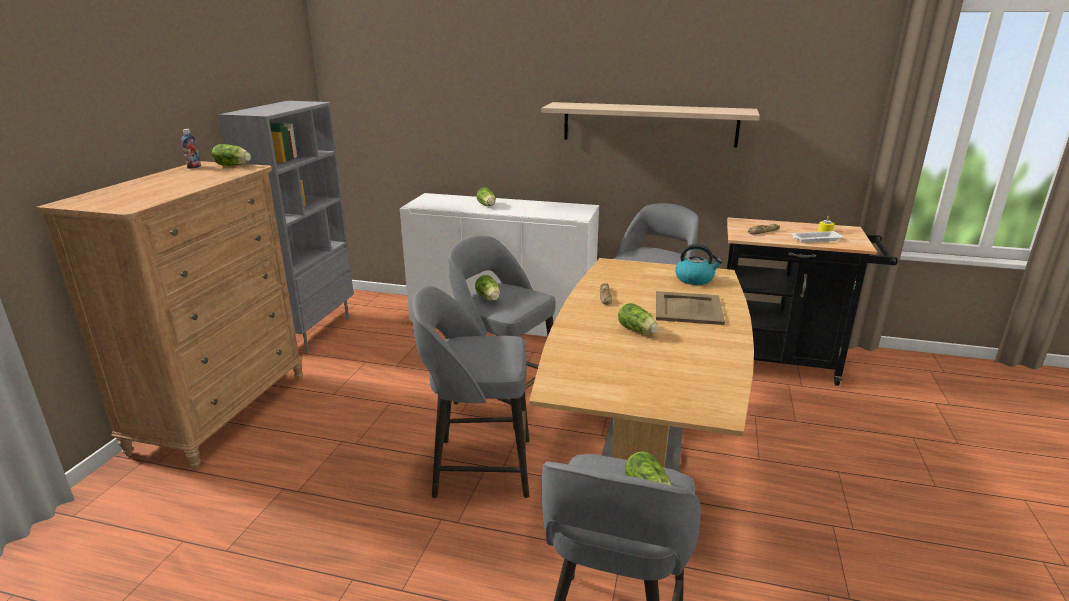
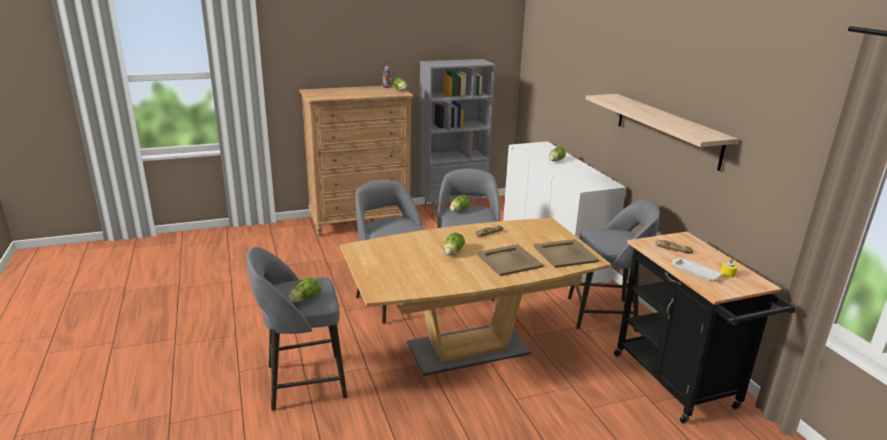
camera: 55 degrees right, 0 degrees up
kettle [675,244,723,285] -> beige tray [534,239,599,268]

